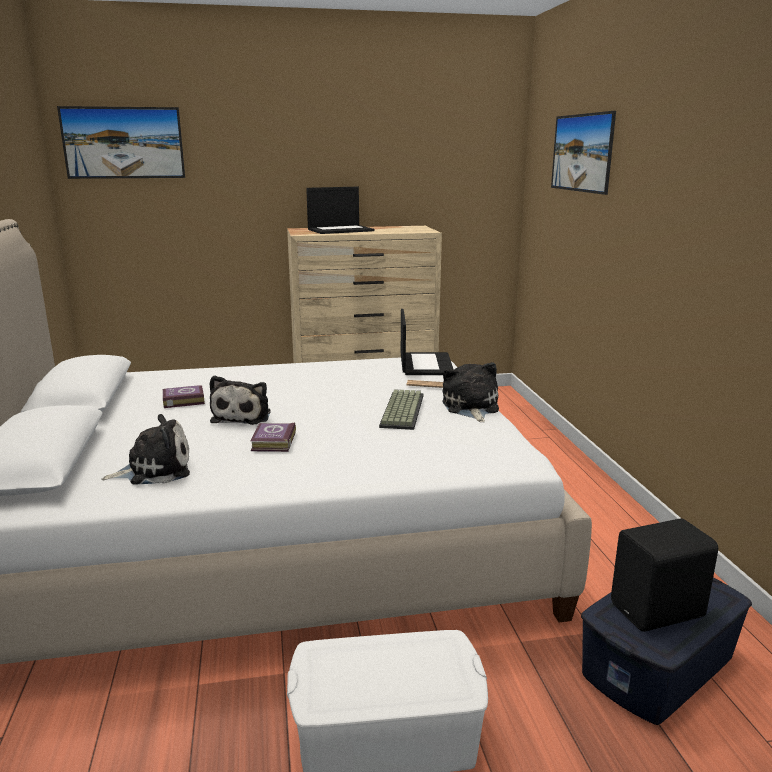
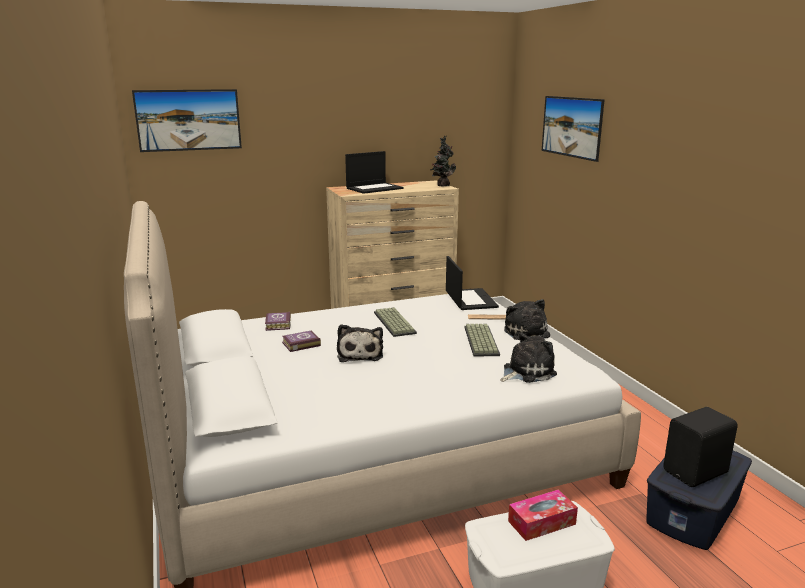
camera: 10 degrees left, 0 degrees up
plush toy [102,414,190,485] -> plush toy moved to [500,332,557,383]
book [250,422,296,452] -> book moved to [265,312,291,331]
none -> keyboard [374,307,417,337]
none -> potted plant [430,136,456,186]
none -> tissue box [508,489,578,541]

